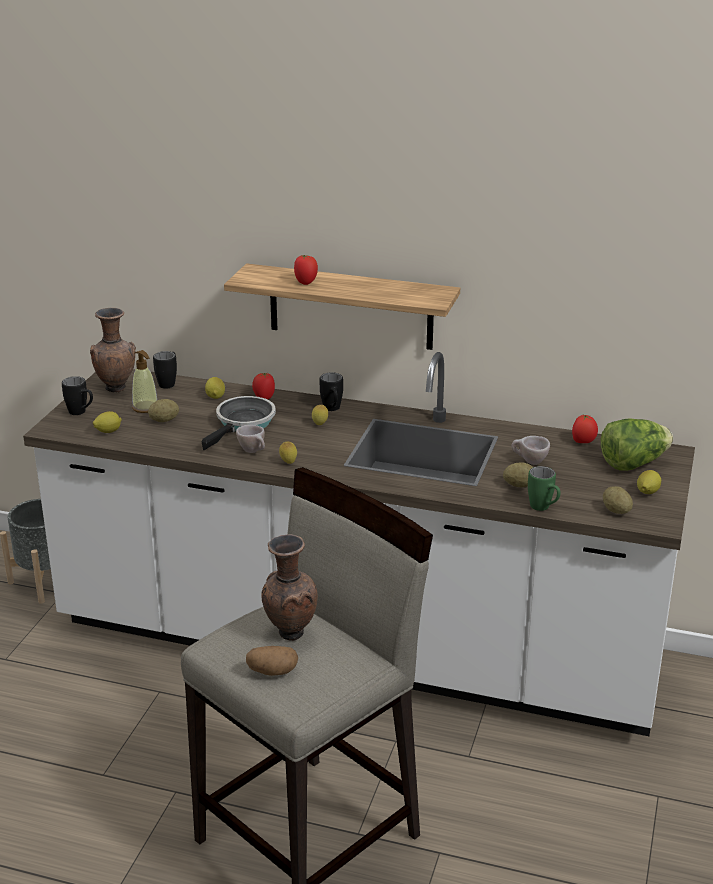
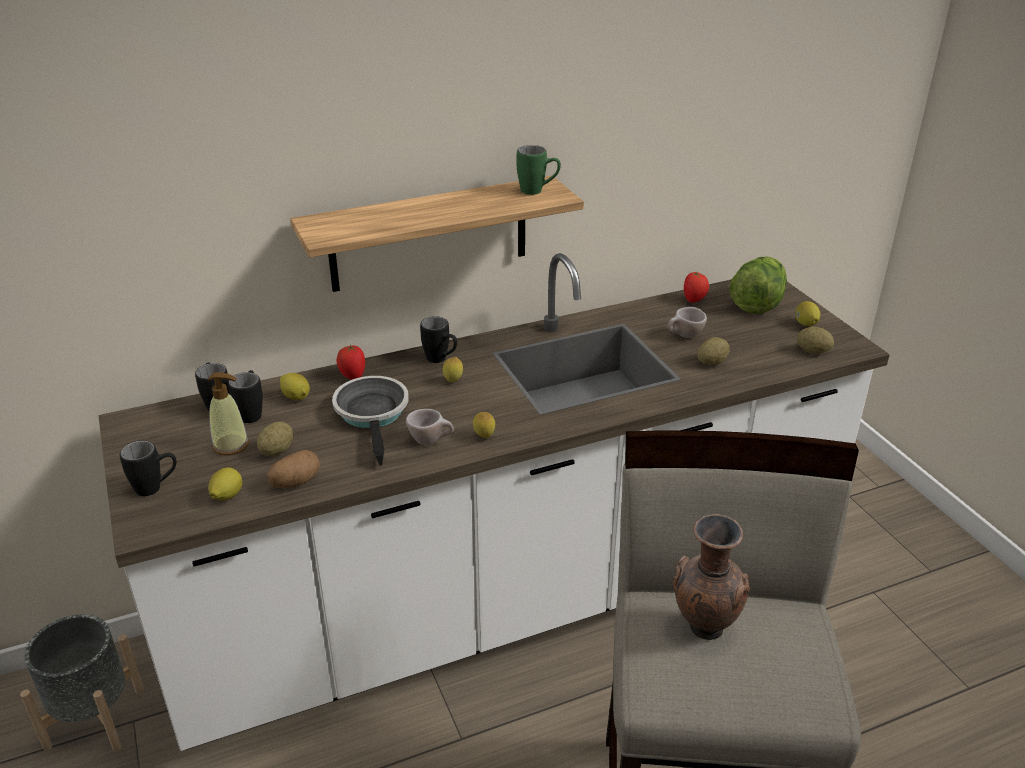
camera: 40 degrees left, 5 degrees up
brown vase [90,308,136,392] -> none
potato [246,646,298,676] -> potato moved to [267,450,320,488]
tomato [294,255,318,285] -> none
green mug [528,466,560,511] -> green mug moved to [517,145,561,195]
none -> black mug [228,370,263,423]

